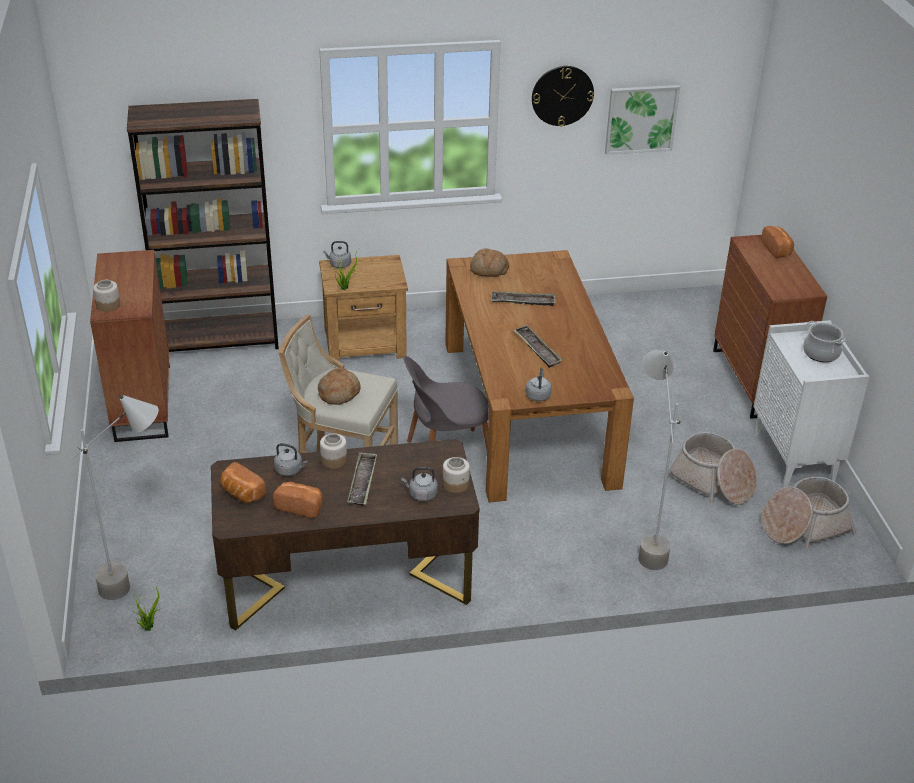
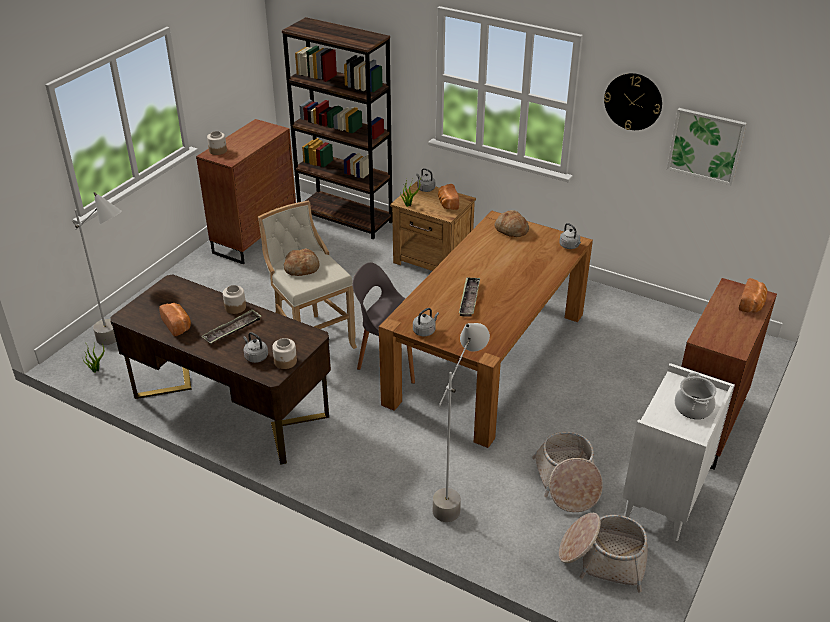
camera: 40 degrees right, 0 degrees up
bread [220,462,266,503] -> bread moved to [438,184,459,210]
grey kettle [274,443,308,476] -> grey kettle moved to [559,223,581,249]
tray [491,291,556,306] -> none

